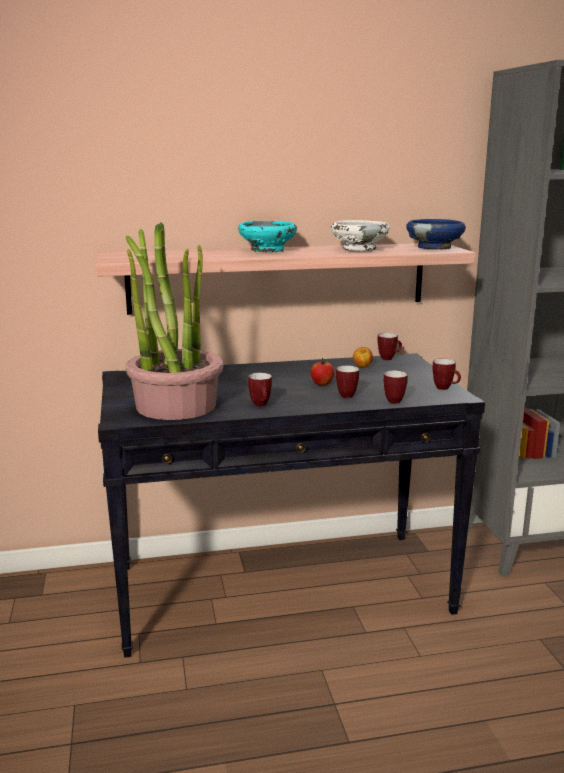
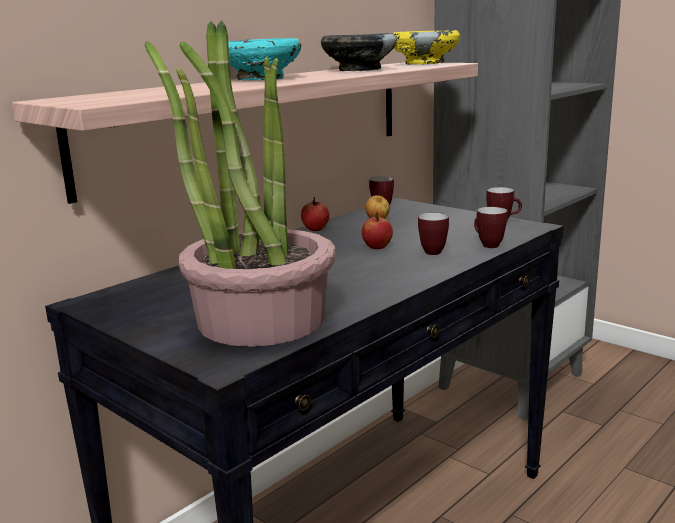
camera: 35 degrees left, 0 degrees up
mug [248,373,272,406] -> none
white bowl [331,220,390,251] -> black bowl [321,33,397,71]
blue bowl [406,219,466,250] -> yellow bowl [393,30,460,65]
none -> apple [301,197,329,231]

